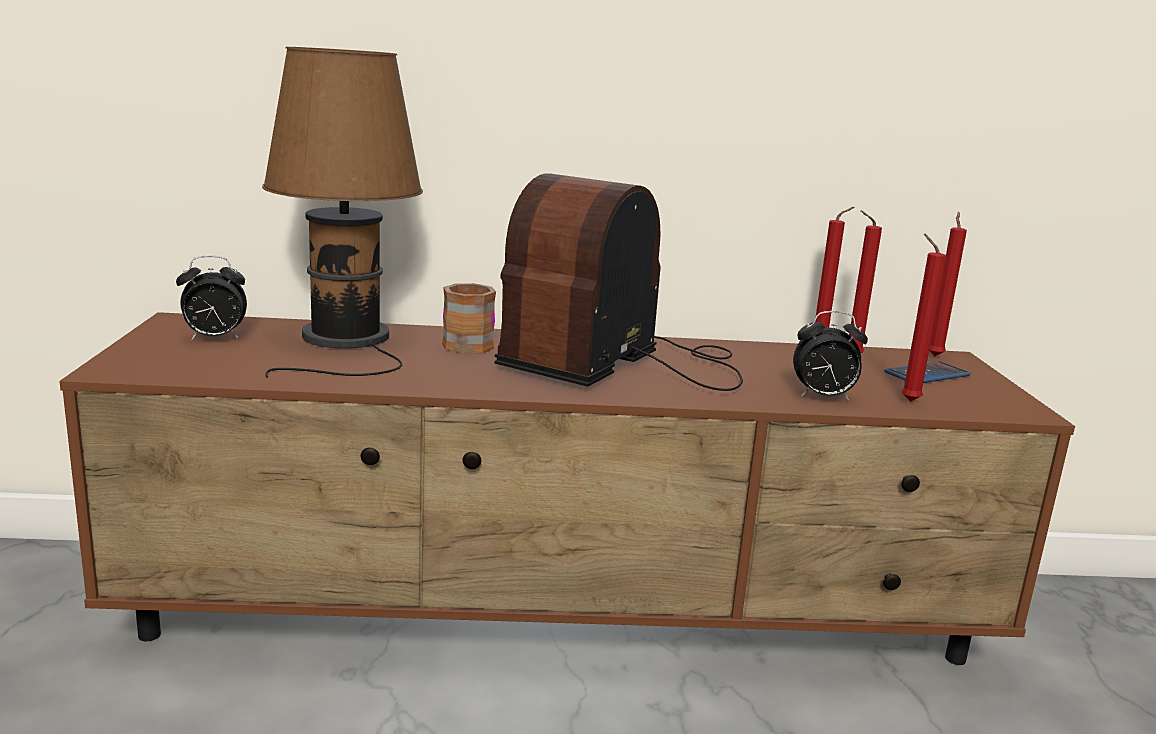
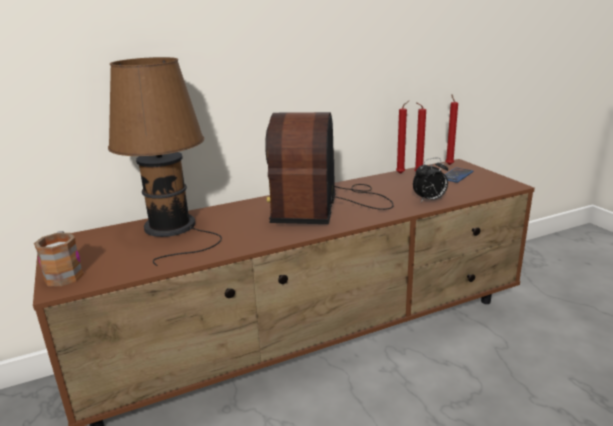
camera: 20 degrees left, 5 degrees up
alarm clock [176,256,247,340] -> none
mug [442,283,496,354] -> mug moved to [34,231,84,287]
red candle [901,233,947,402] -> none

